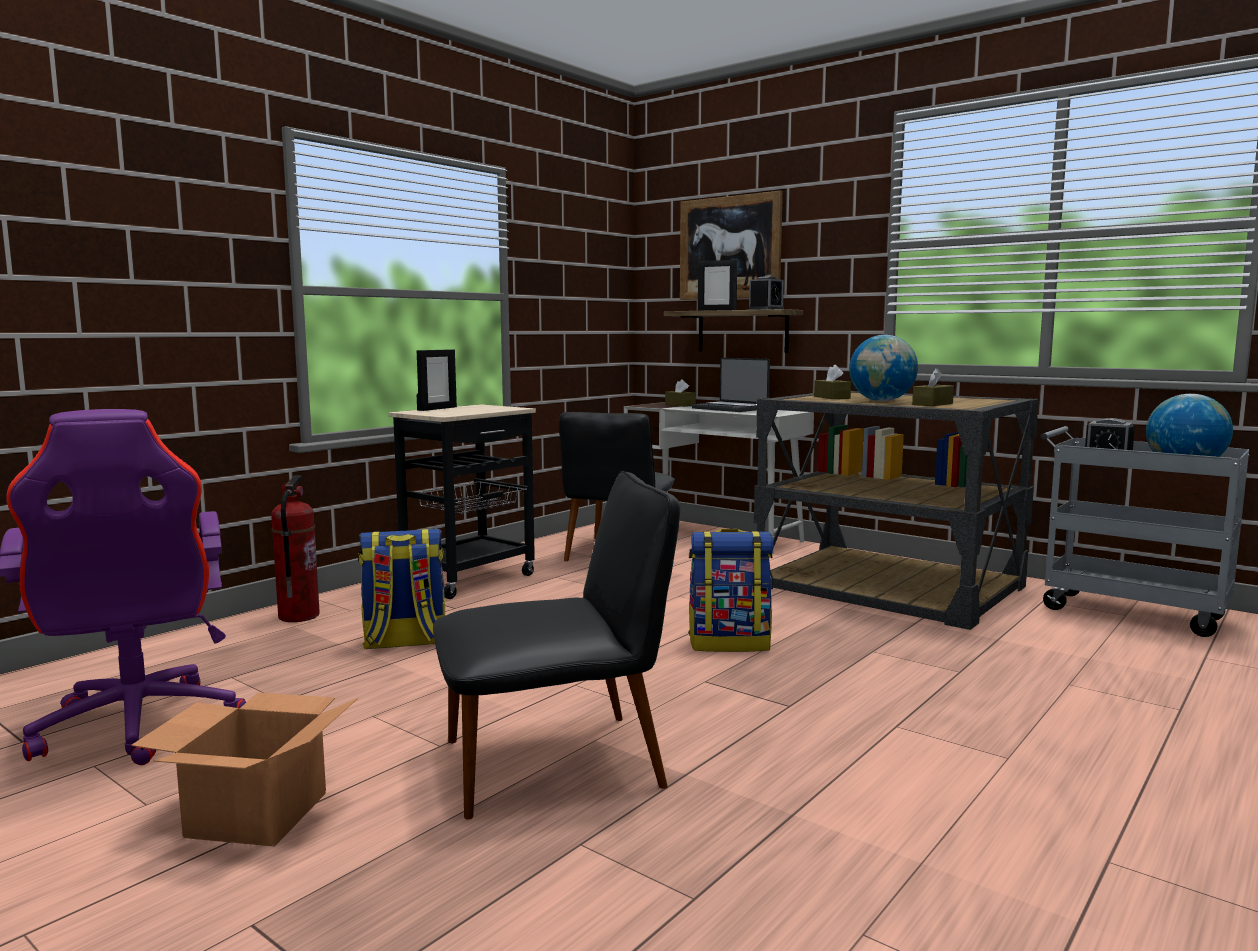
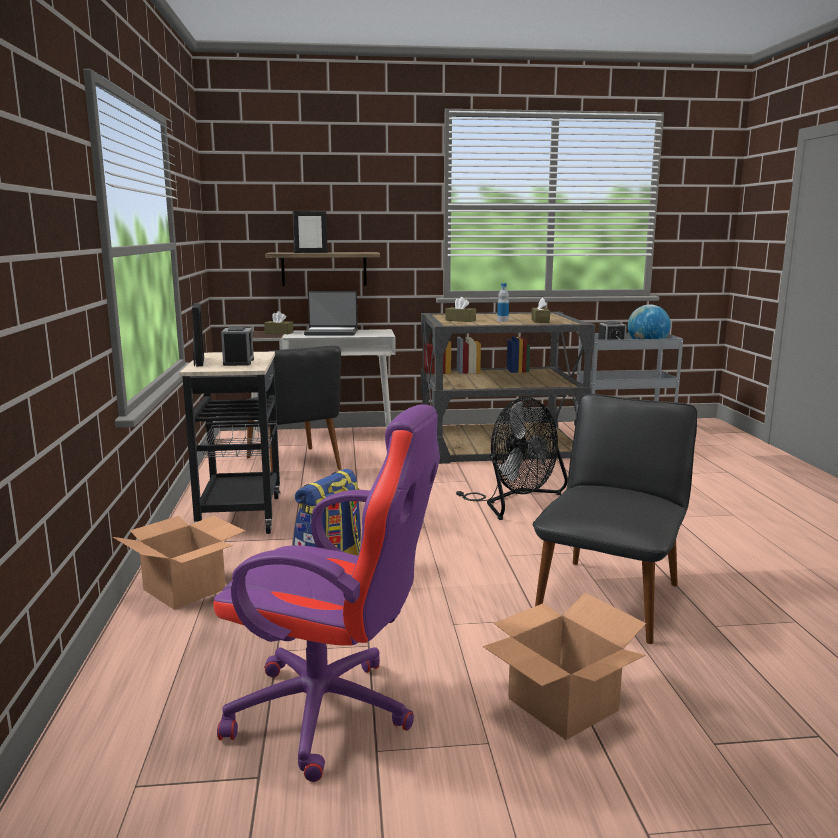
camera: 45 degrees left, 5 degrees up
fire extinguisher [271,476,320,622] -> cardboard box [113,516,245,610]
picture [680,191,783,300] -> none
backpack [688,529,773,652] -> black fan [456,397,568,520]
alarm clock [748,276,784,310] -> alarm clock moved to [221,326,254,366]
globe [849,335,918,401] -> bottle [497,283,509,322]

